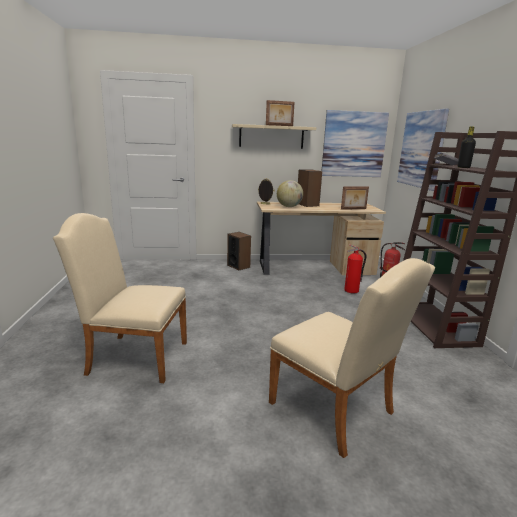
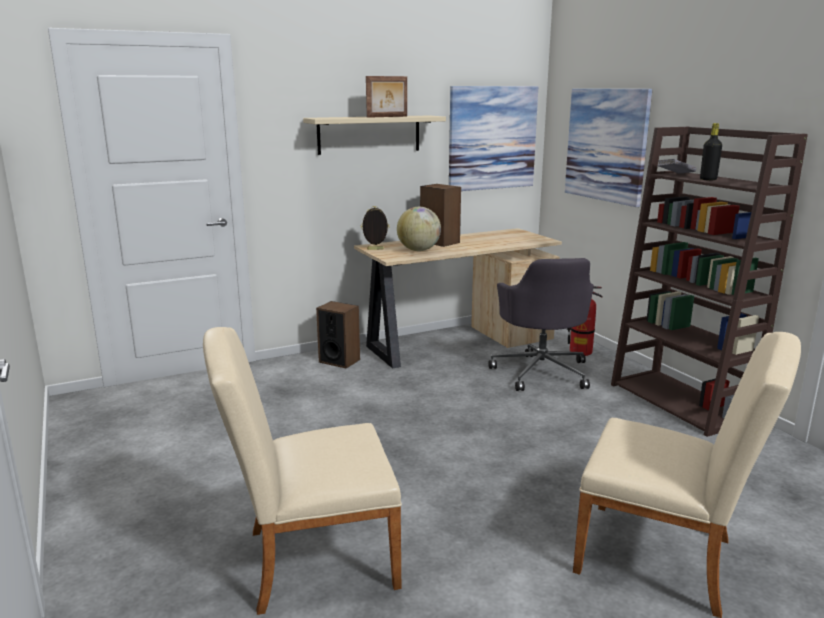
camera: 20 degrees left, 0 degrees up
picture frame [341,186,369,210] -> none
fire extinguisher [344,244,366,294] -> grey office chair [489,258,594,391]

